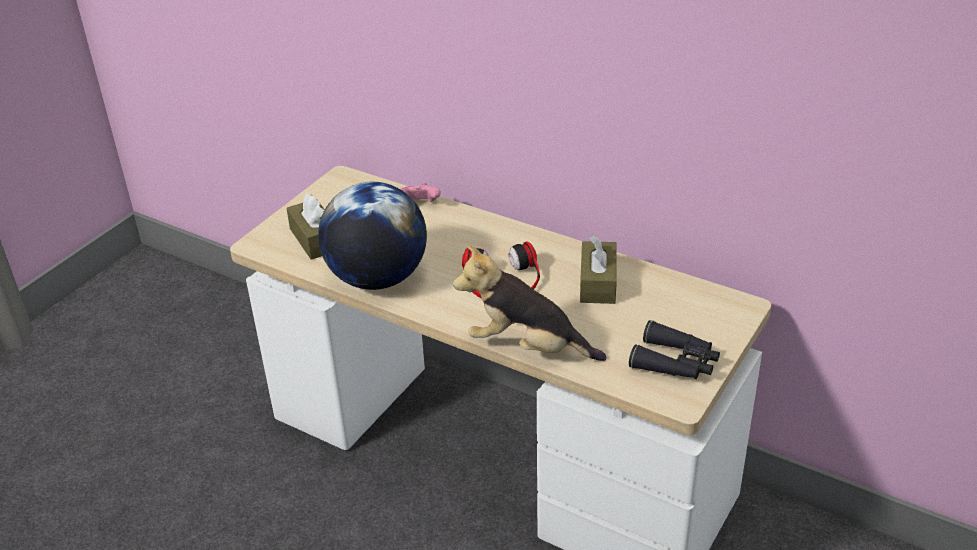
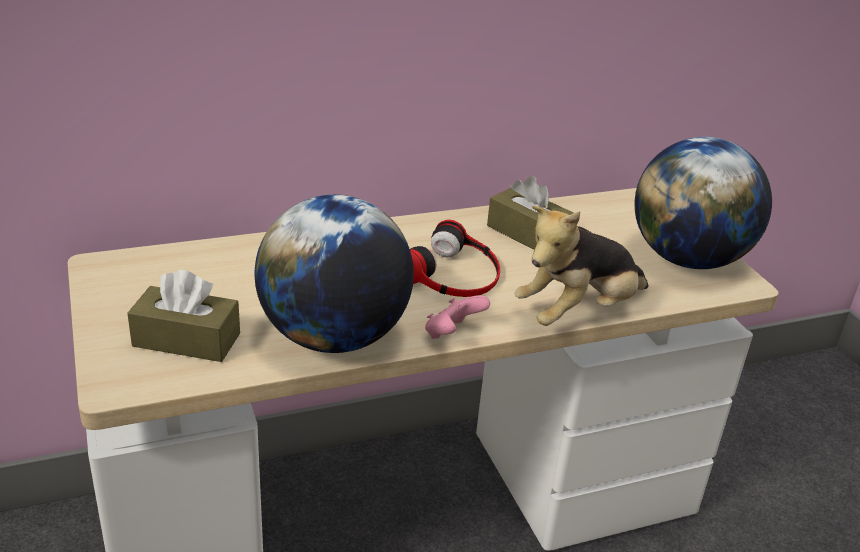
camera: 55 degrees left, 5 degrees down
pink game controller [399,183,441,202] -> pink game controller moved to [425,295,490,339]
black binoculars [629,320,720,379] -> globe [634,137,772,269]

